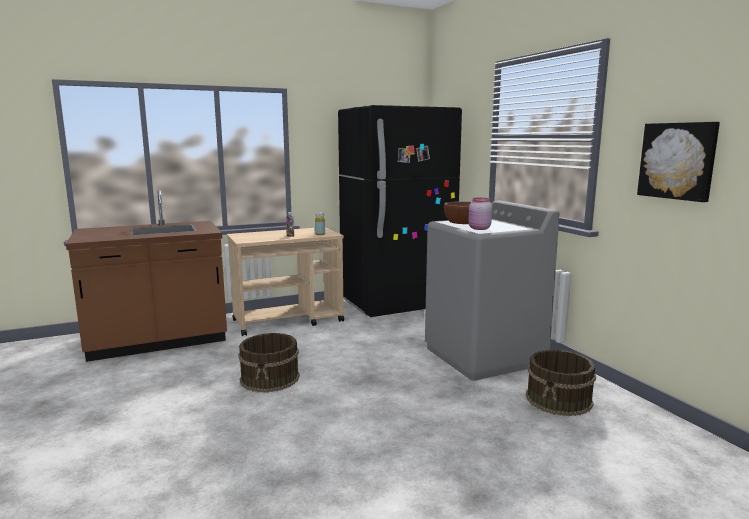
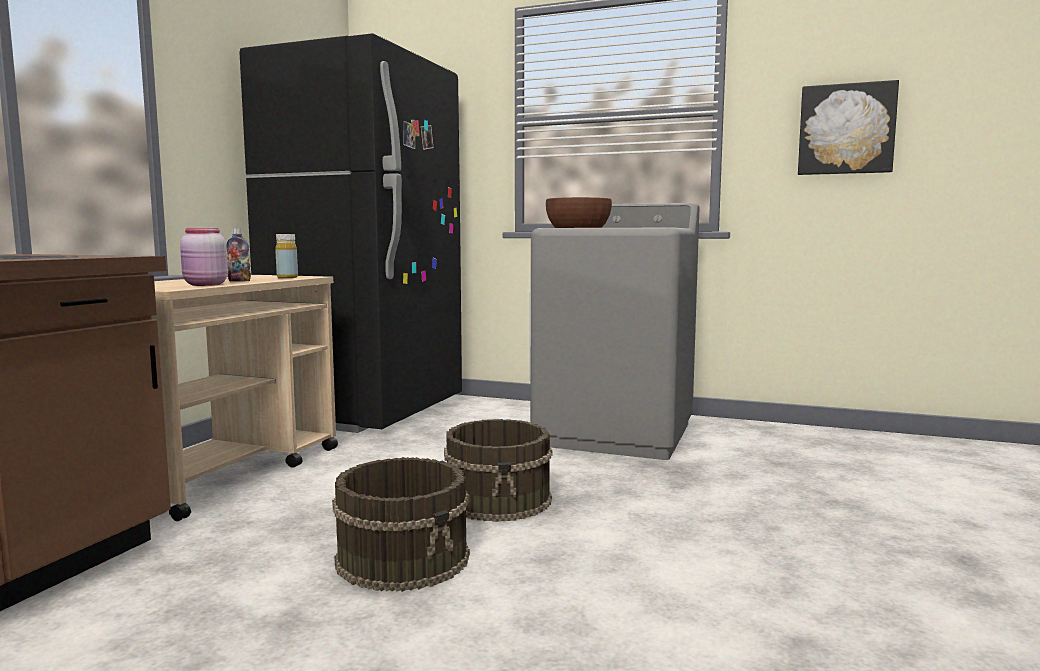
camera: 45 degrees left, 5 degrees down
pink jar [469,198,492,230] -> pink jar moved to [180,228,228,286]
brown bucket [526,349,596,416] -> brown bucket moved to [444,419,552,522]

